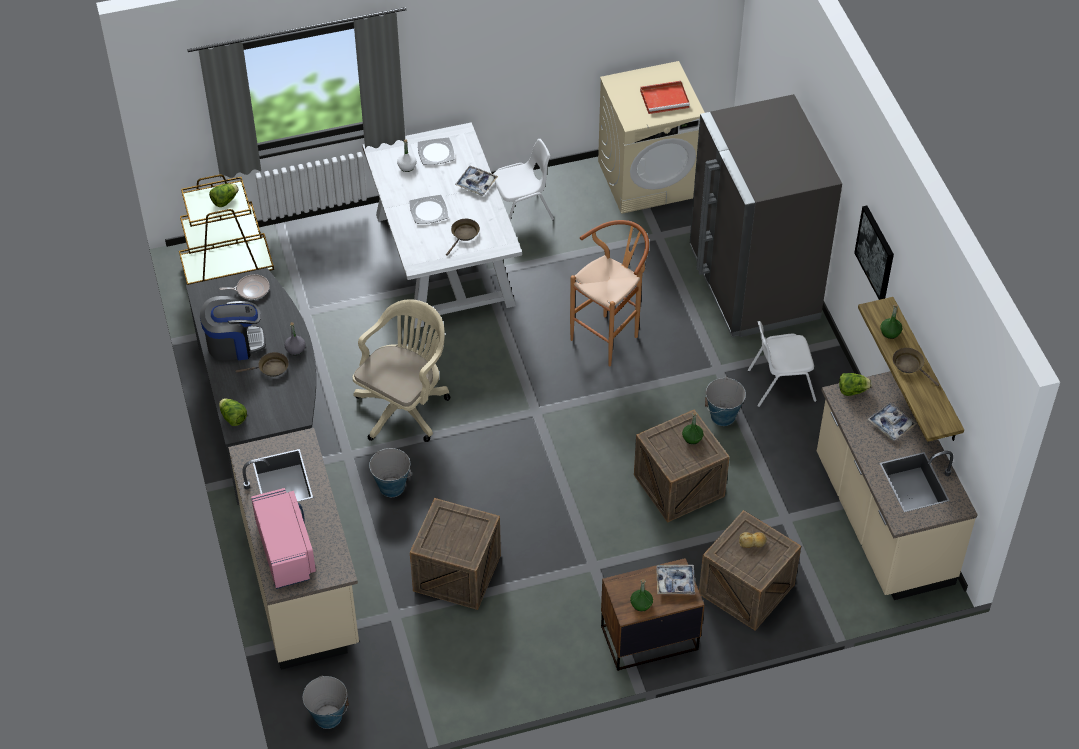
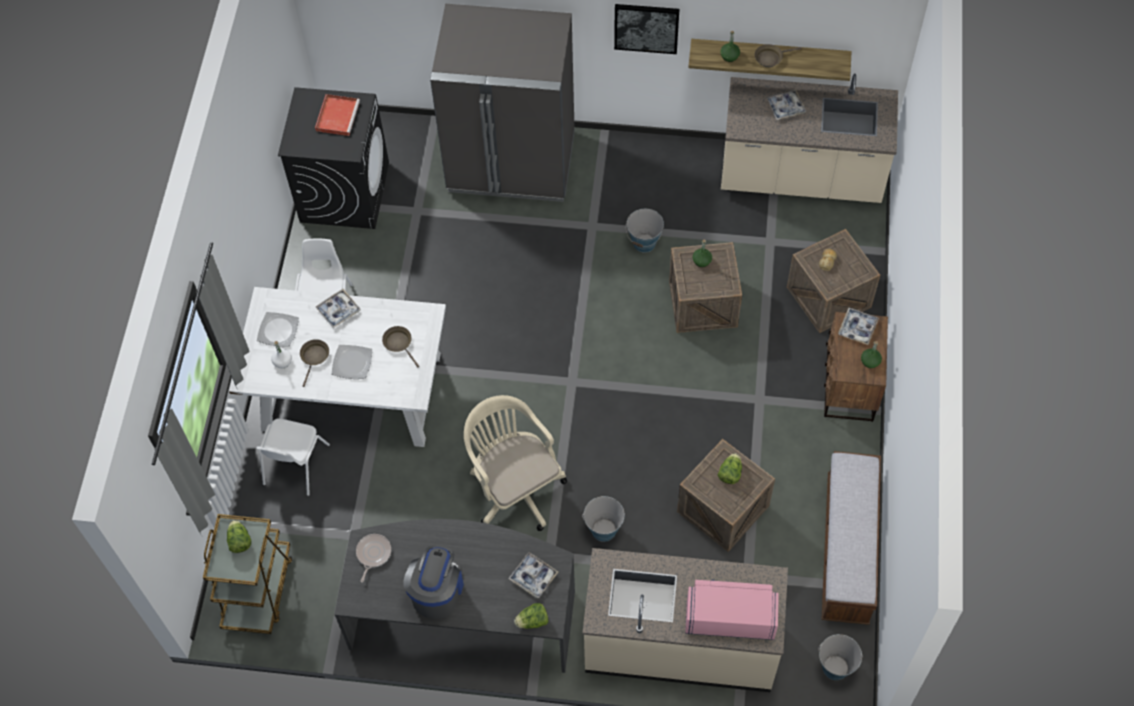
camera: 65 degrees left, 10 degrees up
brown frying pan [236,352,289,377] -> brown frying pan moved to [300,339,329,387]
grey bottle [284,322,306,355] -> none
brown stool [570,220,649,367] -> none
beige washing machine [598,61,705,214] -> black washing machine [278,87,389,229]
white chair [748,321,817,407] -> white chair moved to [256,419,330,496]
lettuce [839,373,872,396] -> lettuce moved to [718,453,742,484]
none -> tray [508,552,558,598]
none -> bench [822,451,881,625]

